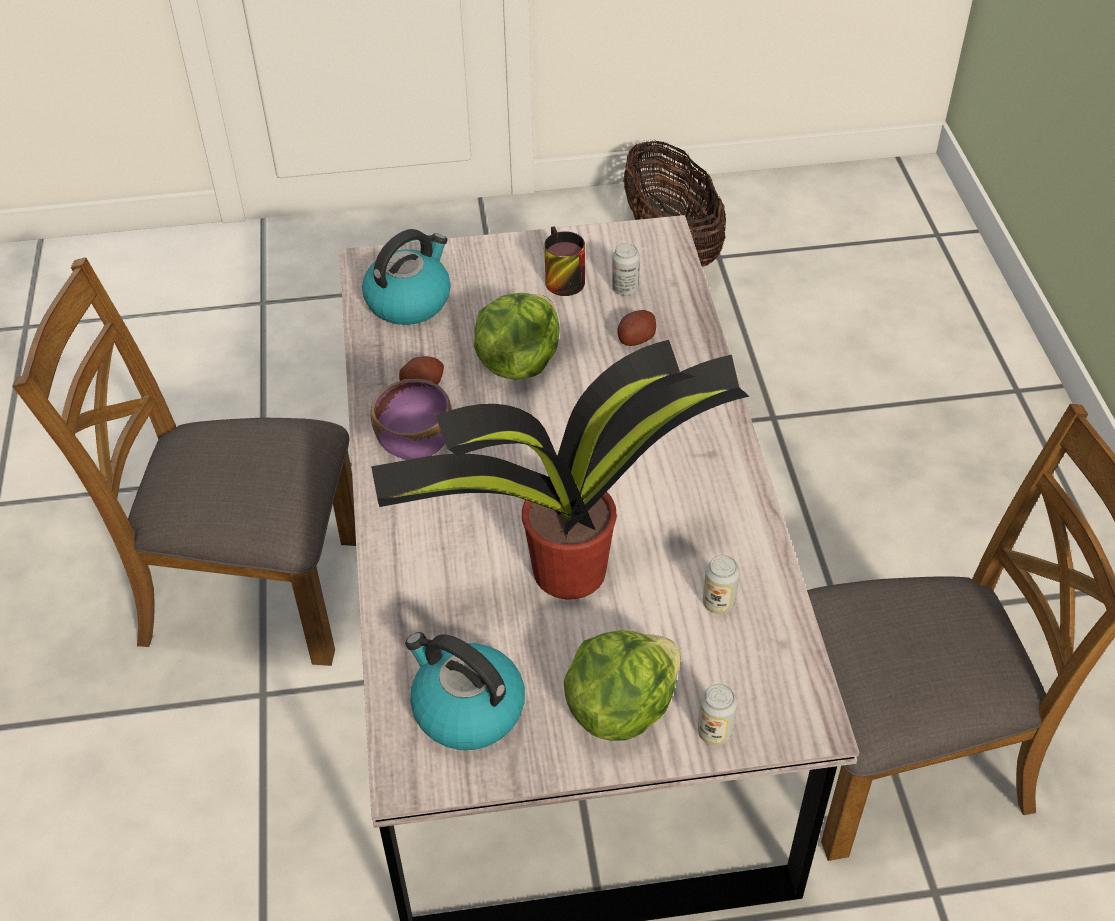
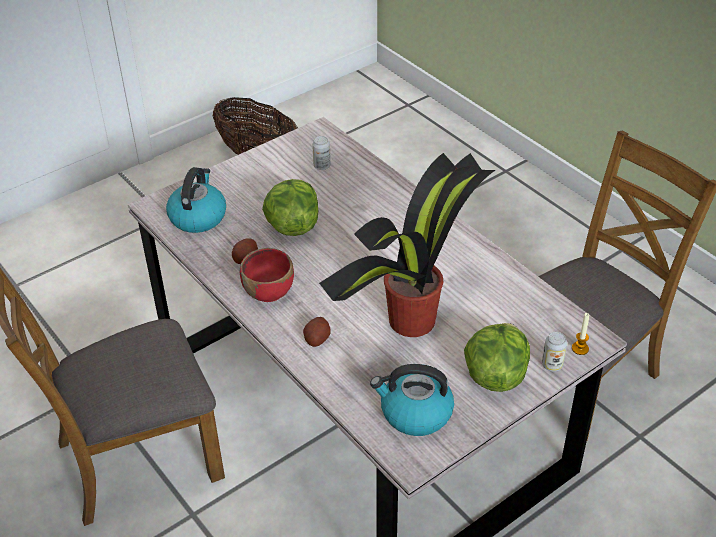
camera: 30 degrees left, 5 degrees down
purple bowl [370,379,452,460] -> red bowl [240,248,294,302]
mug [544,226,585,296] -> none
potato [617,310,656,346] -> potato moved to [303,317,331,347]
can [703,555,740,614] -> none
none -> candle [572,313,589,355]

